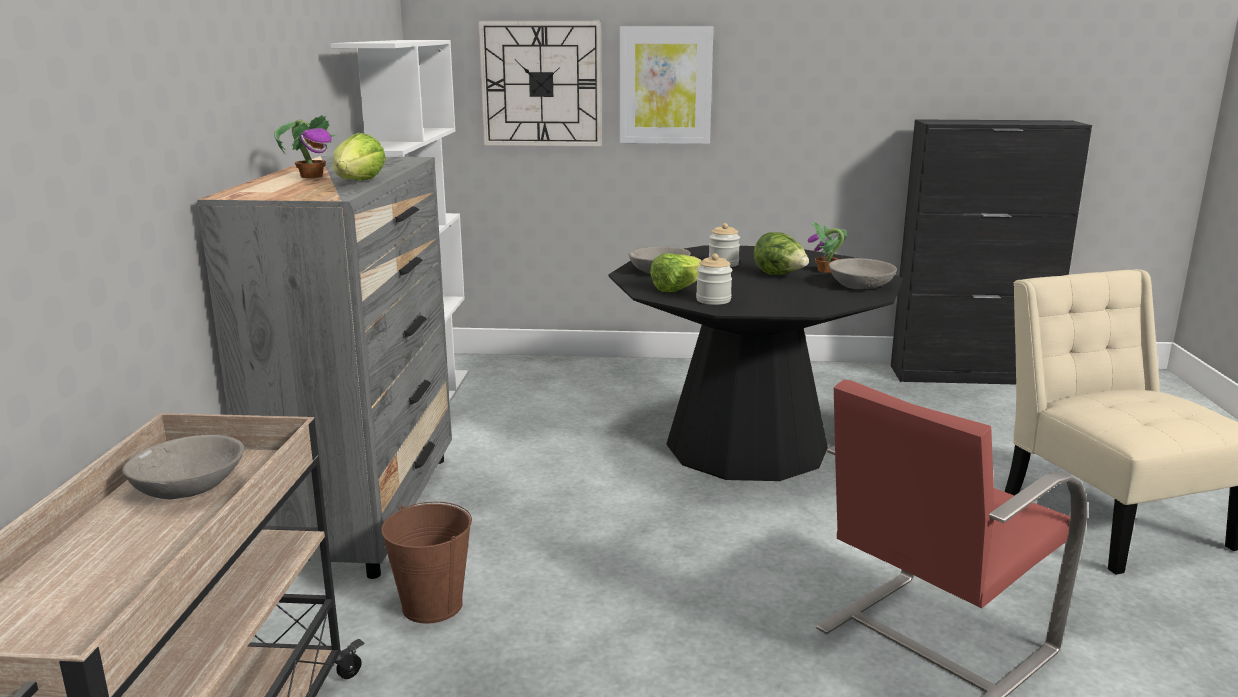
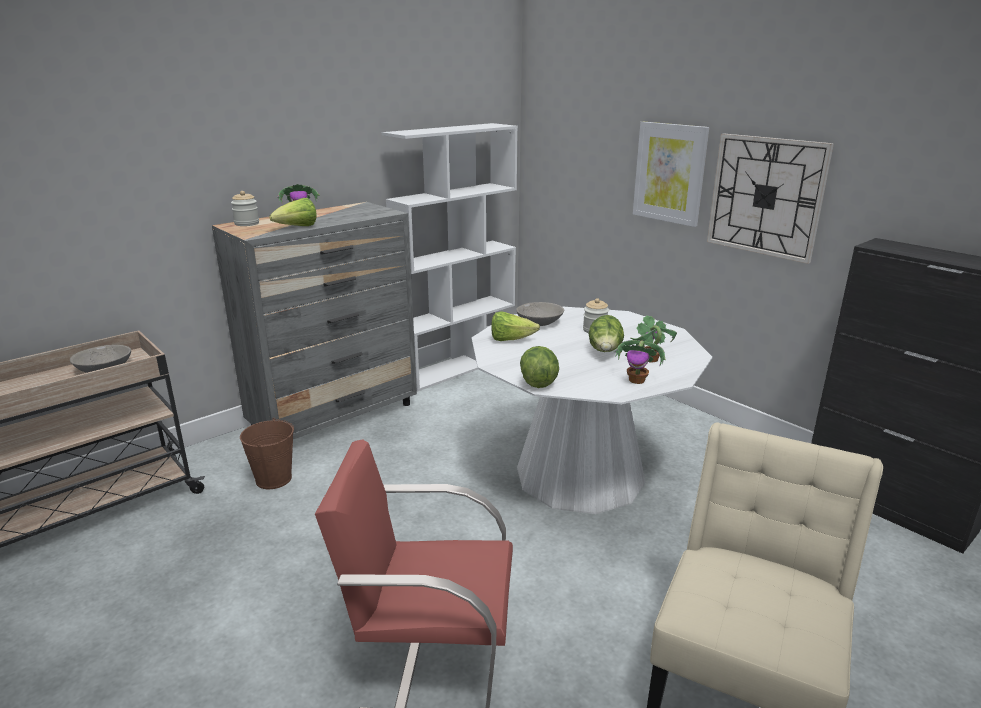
camera: 45 degrees right, 5 degrees up
wall clock [478,21,602,146] -> wall clock moved to [707,133,834,264]
black dining table [608,245,903,481] -> white dining table [472,307,712,514]
jar [696,254,732,305] -> jar moved to [231,191,259,226]
grey bowl [829,258,897,289] -> potted plant [613,340,666,384]
none -> lettuce [520,346,559,388]

